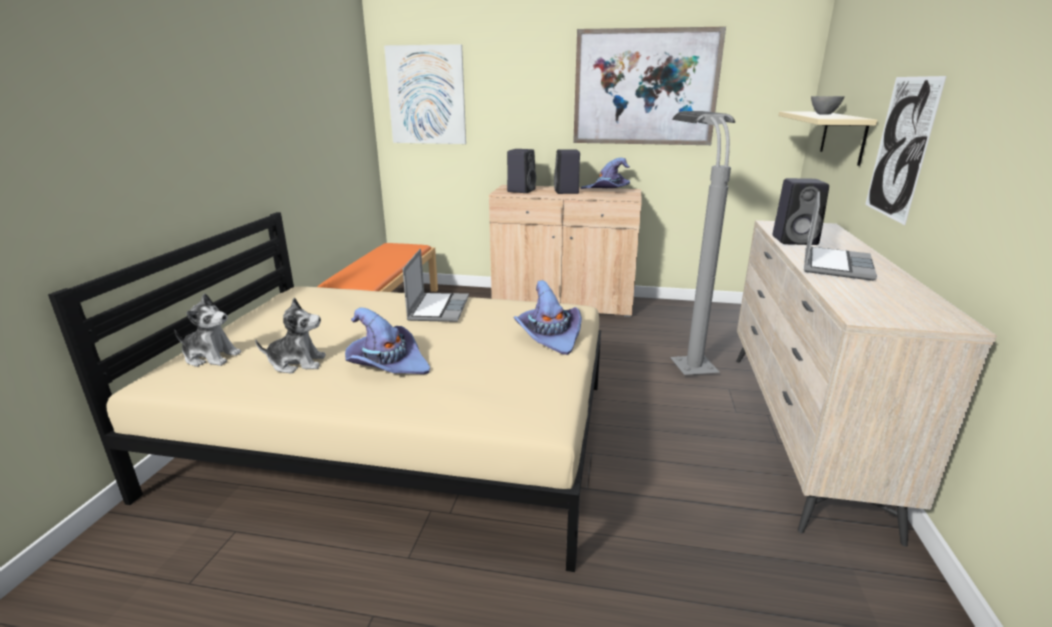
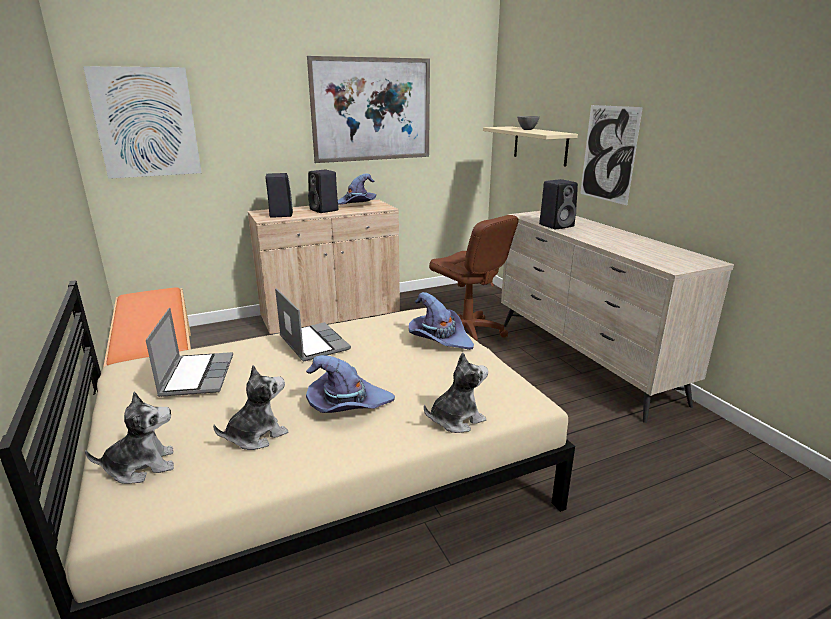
camera: 35 degrees left, 0 degrees up
grey floor lamp [670,111,735,375] -> brown office chair [429,215,519,341]
laptop [804,191,877,281] -> laptop moved to [146,308,233,397]
none -> plush toy [424,352,488,433]

